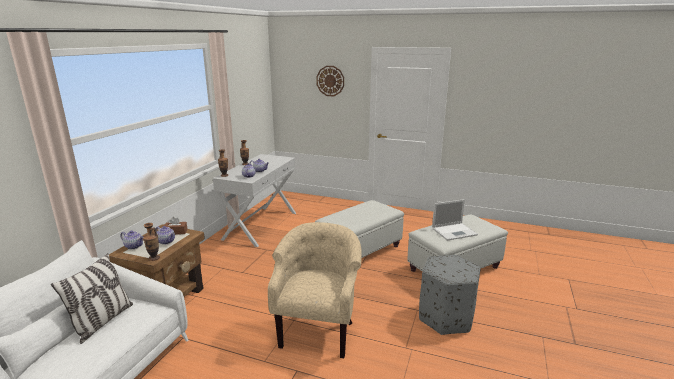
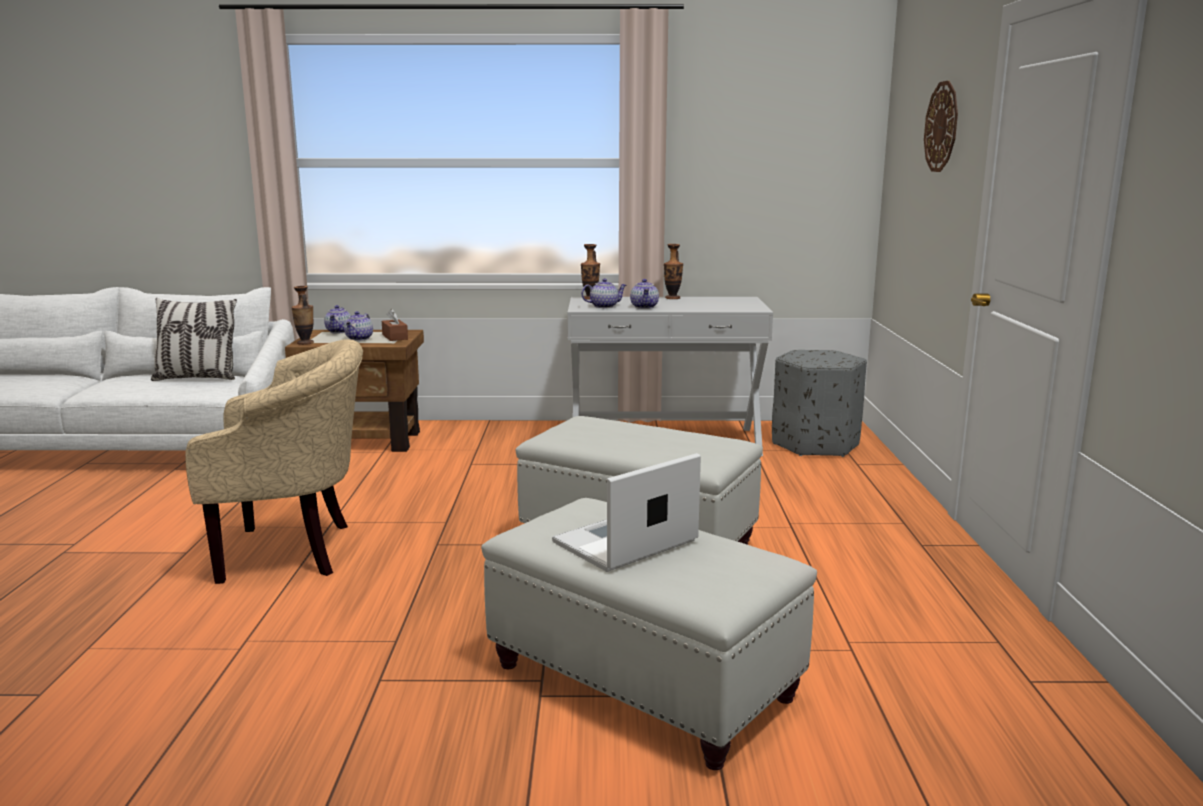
camera: 70 degrees right, 5 degrees down
grey ottoman [419,255,480,335] -> grey ottoman moved to [772,350,867,457]
laptop [432,199,478,241] -> laptop turned 90 degrees clockwise [552,453,701,572]

